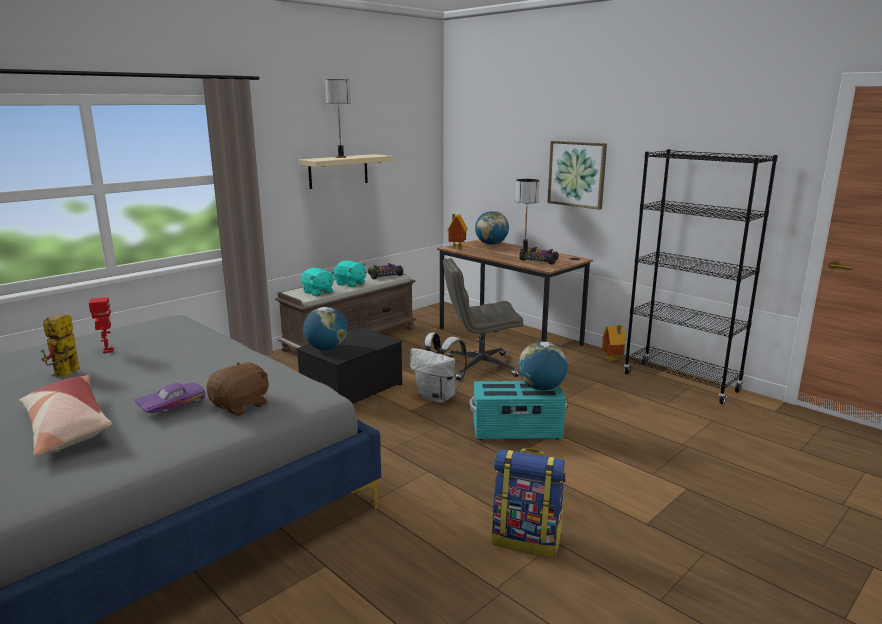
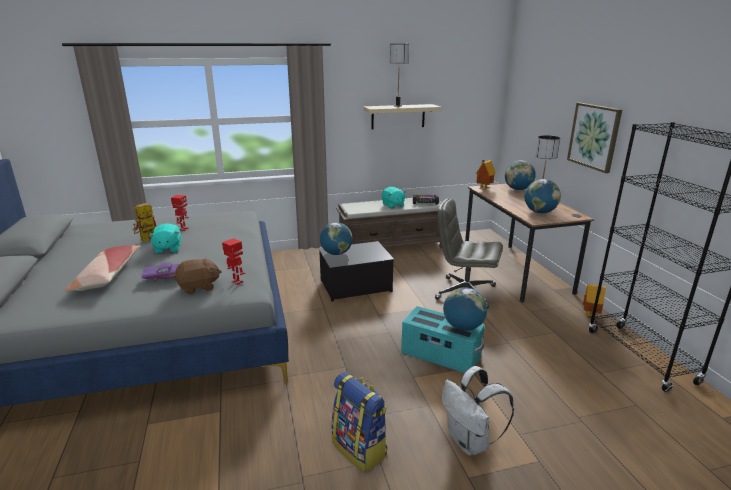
camera: 30 degrees right, 5 degrees up
turquoise plush toy [301,268,334,296] -> turquoise plush toy moved to [148,223,181,253]
white backpack [410,332,467,403] -> white backpack moved to [442,366,514,456]
toy car [519,247,559,265] -> globe [525,179,561,213]
none -> toy robot [222,238,245,285]

